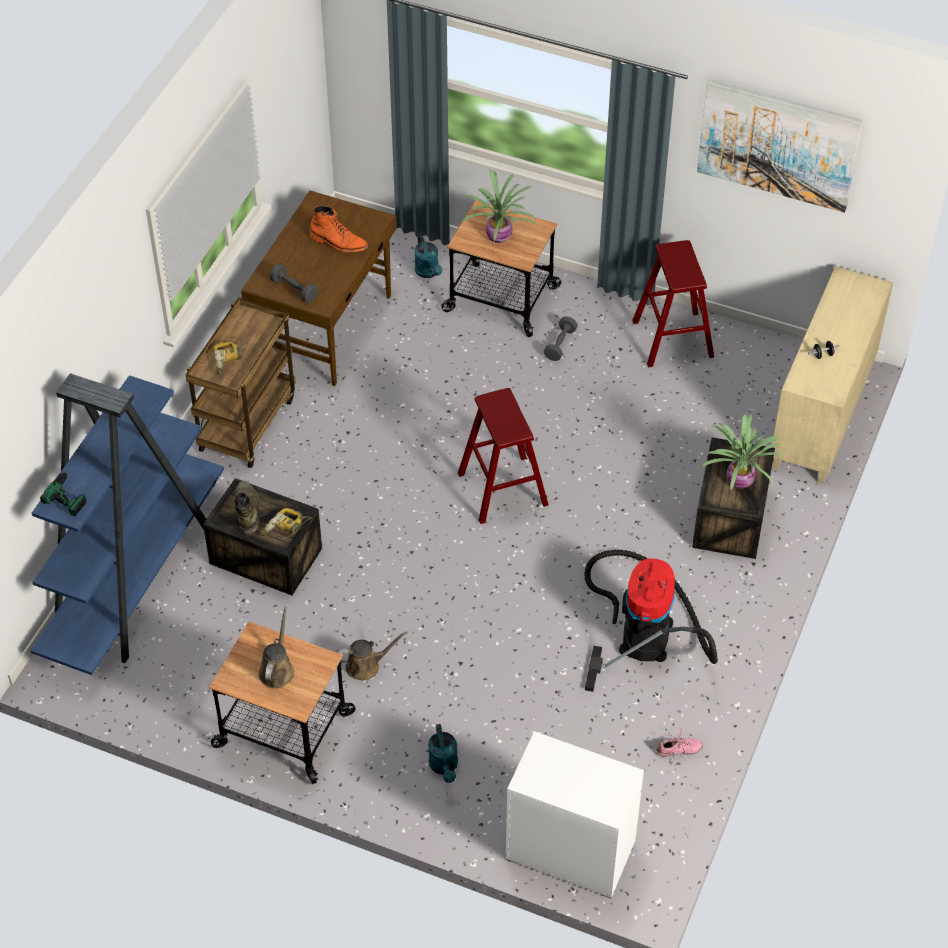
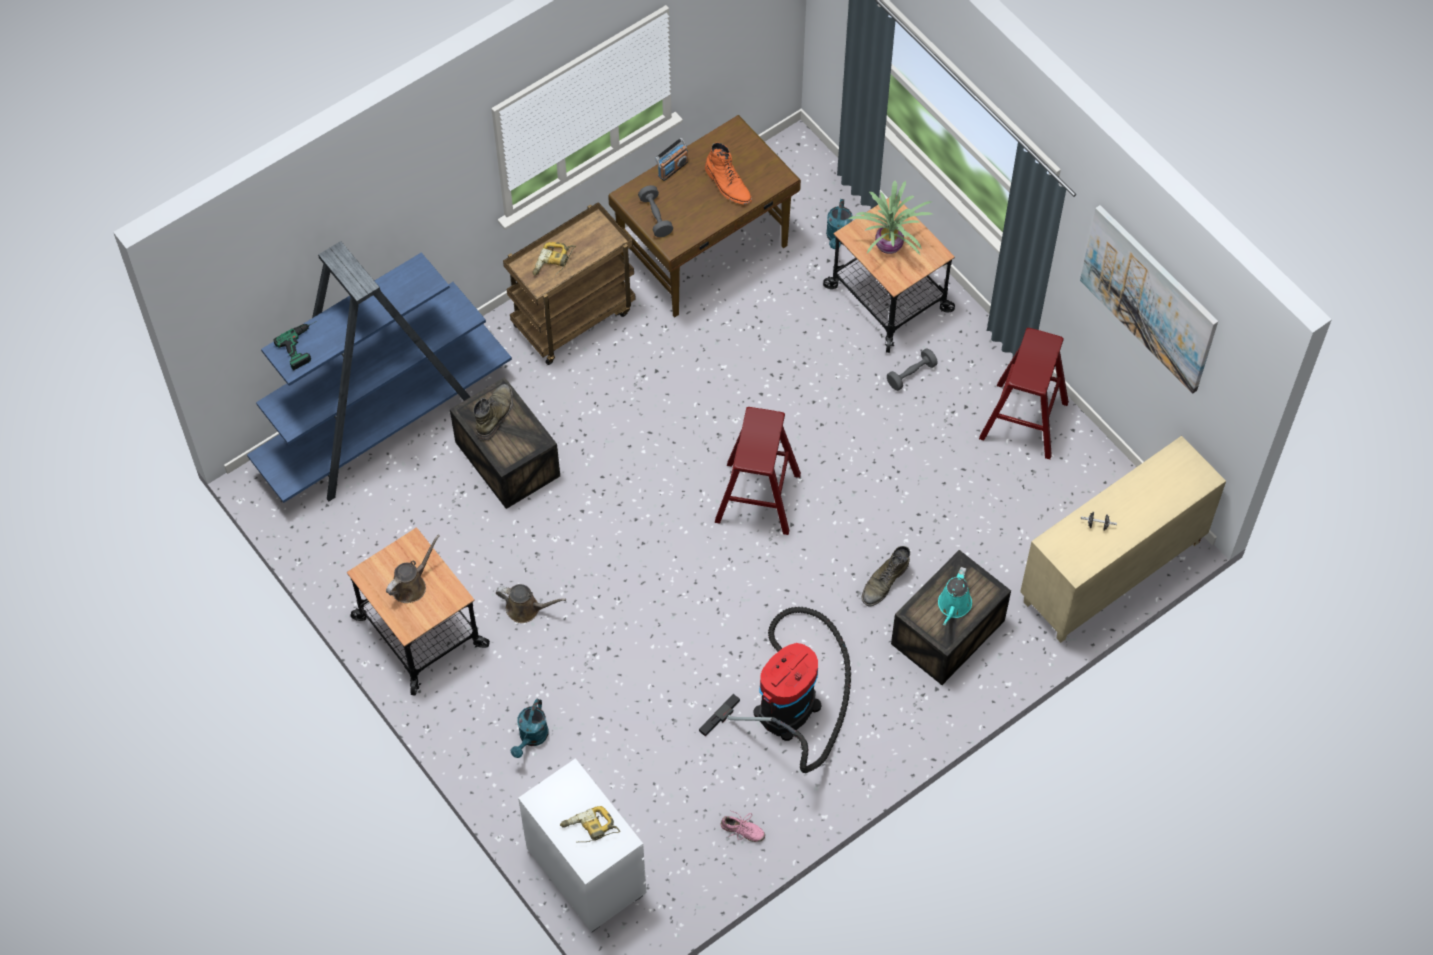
camera: 30 degrees right, 10 degrees up
power drill [260,508,312,541] -> power drill moved to [560,806,620,843]
potted plant [700,414,782,491] -> turquoise watering can [938,567,972,626]
none -> radio [655,138,688,181]
none -> green boot [861,546,910,607]

